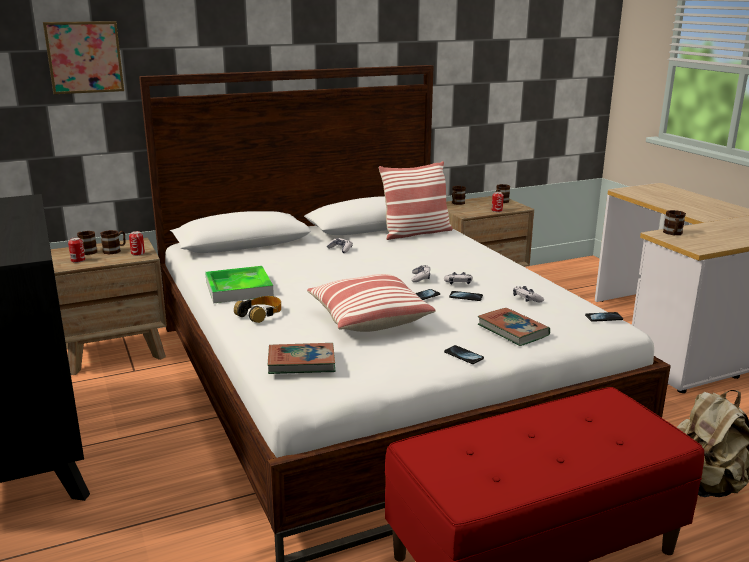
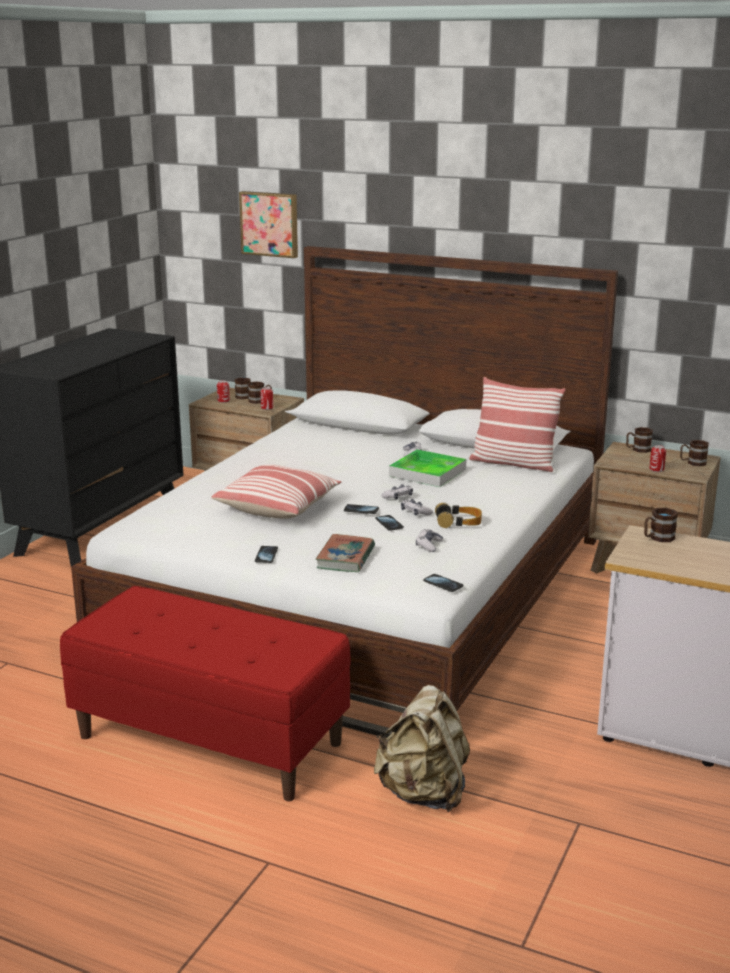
camera: 50 degrees right, 0 degrees up
tray [205,266,274,303] -> tray moved to [389,449,466,487]
headphones [234,296,281,323] -> headphones moved to [435,502,482,528]
book [268,343,336,374] -> none

